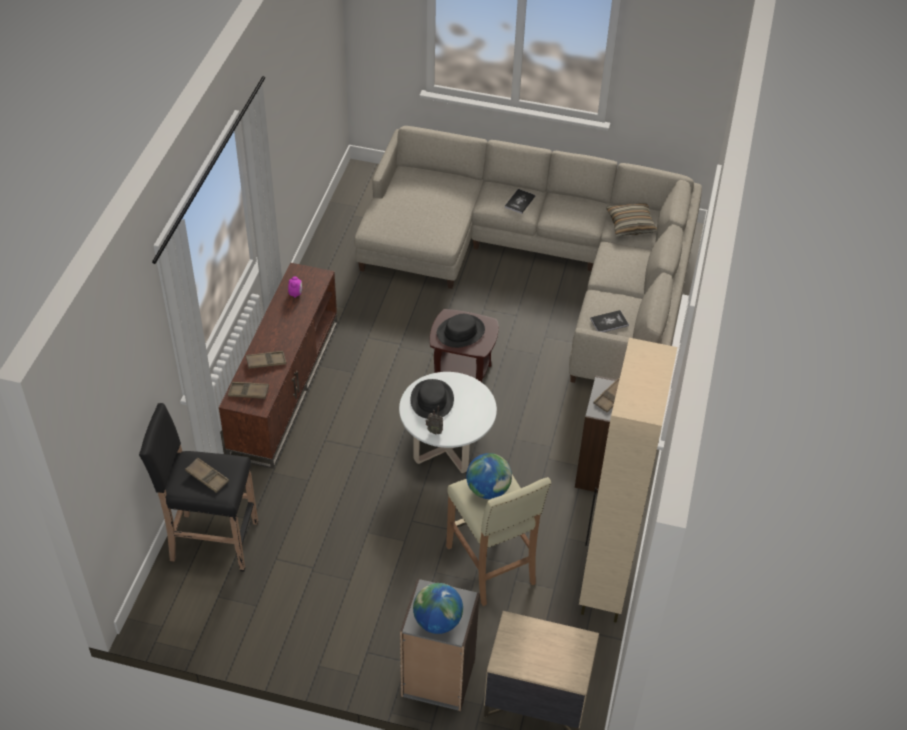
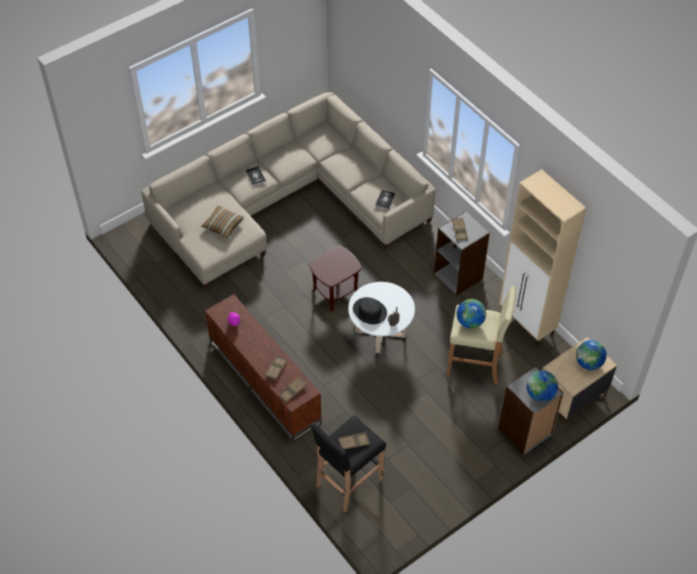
camera: 50 degrees left, 5 degrees up
black hat [437,314,485,348] -> none
pillow [606,203,657,236] -> pillow moved to [201,206,244,239]
none -> globe [576,340,607,370]

